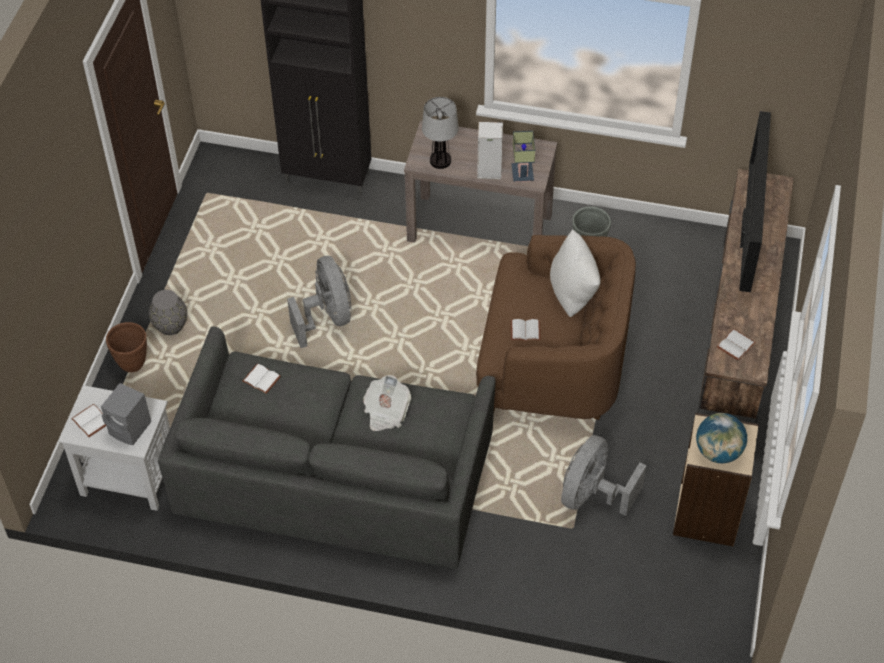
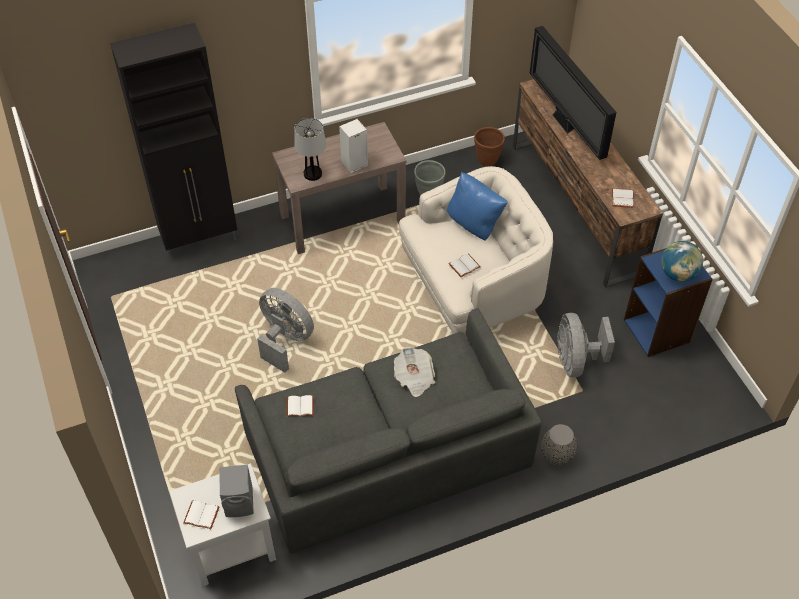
camera: 35 degrees left, 0 degrees up
brown planter [106,322,147,373] -> brown planter moved to [474,127,505,166]
grey vase [149,290,187,335] -> grey vase moved to [541,424,578,465]
brown armchair [476,235,636,420] -> white armchair [399,166,553,334]
table lamp [512,131,535,182] -> none
white pillow [550,229,601,317] -> blue pillow [447,172,508,241]
beige bookcase [673,413,759,547] -> blue bookcase [624,248,713,357]

